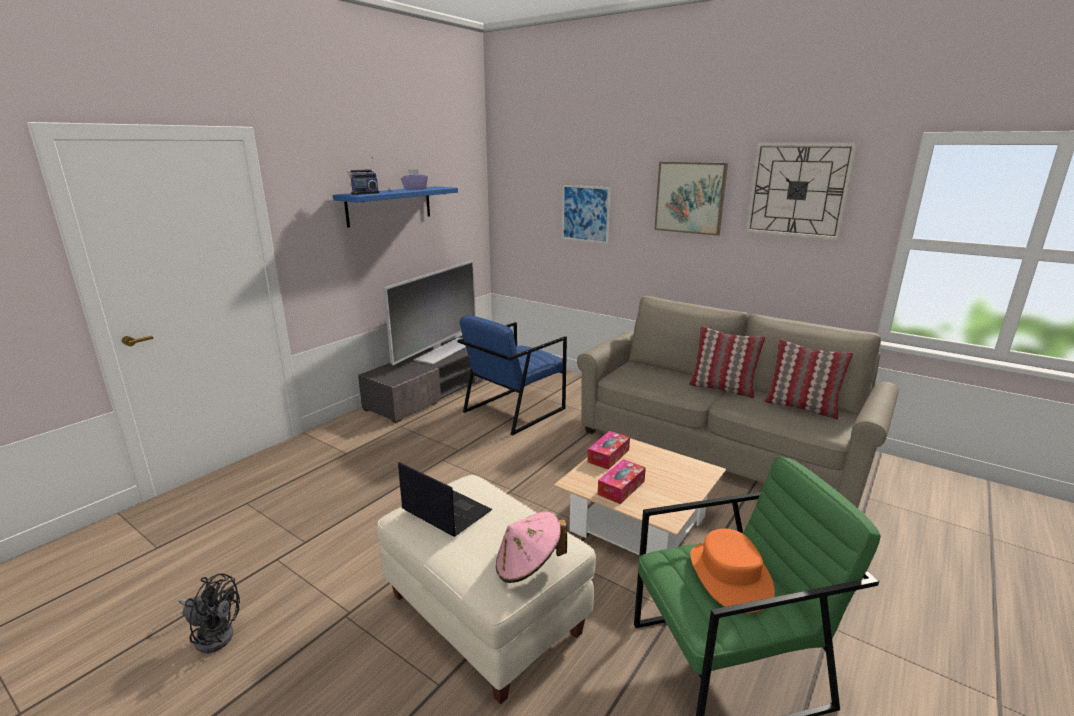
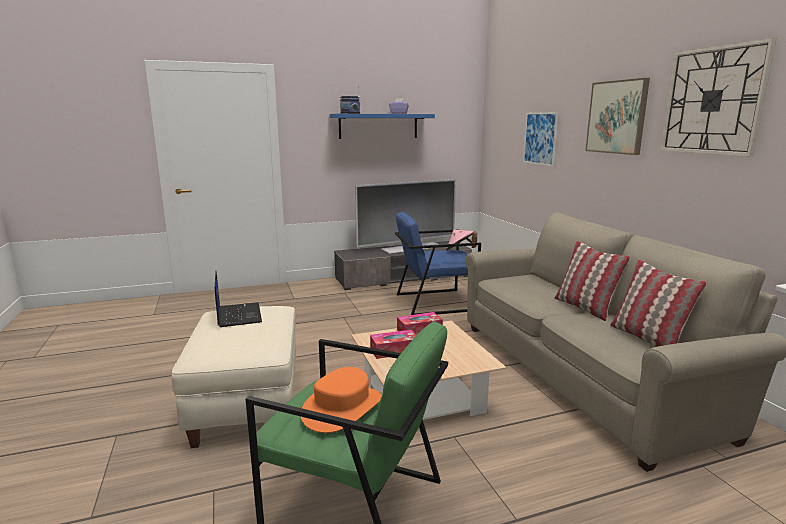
camera: 35 degrees right, 5 degrees down
black fan [178,573,240,653] -> none
pink hat [496,512,567,583] -> pink hat moved to [446,229,477,251]

